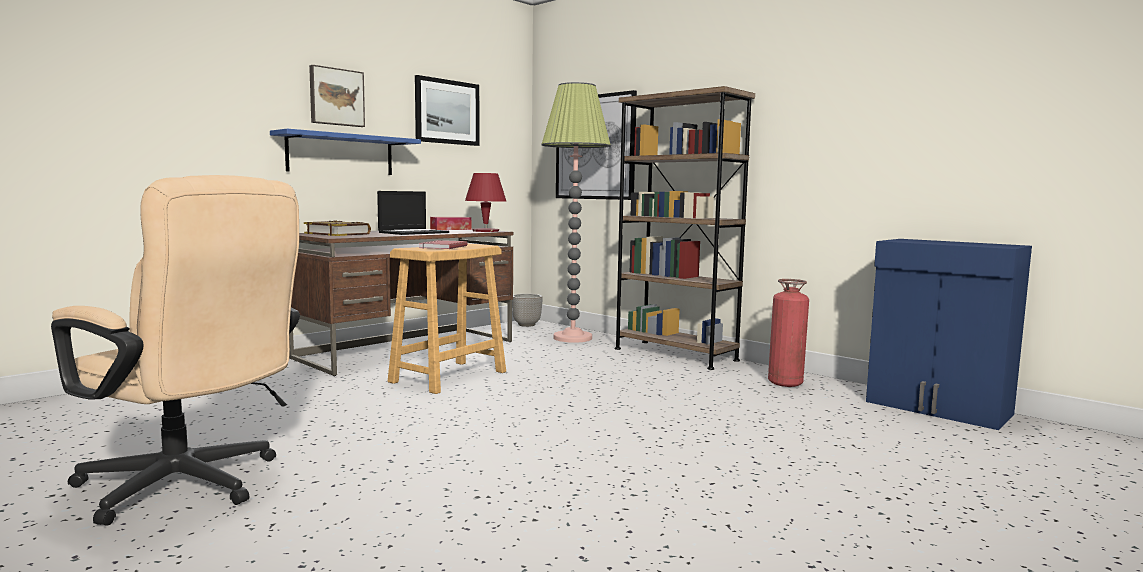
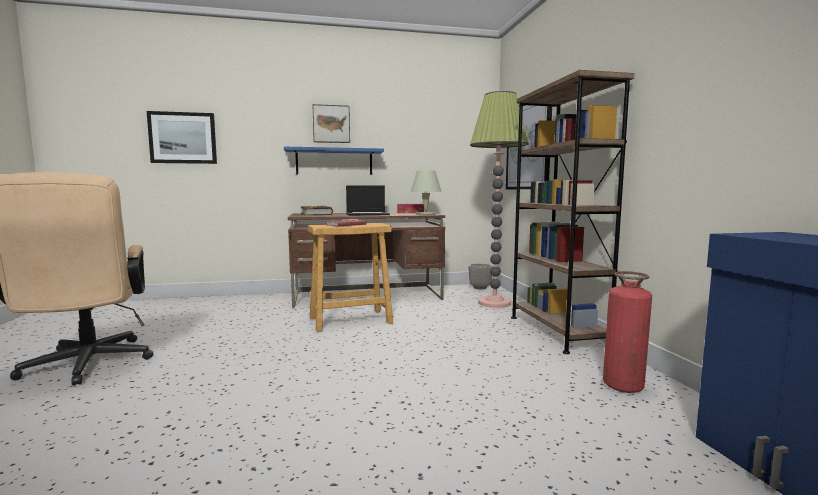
camera: 35 degrees right, 0 degrees up
picture [415,75,479,146] -> picture moved to [147,111,217,164]
red table lamp [465,173,506,232] -> beige table lamp [411,170,442,215]

